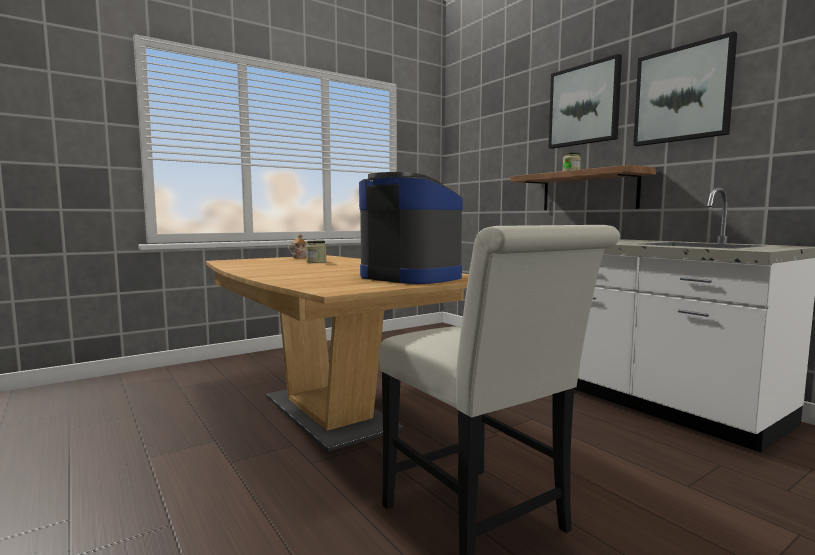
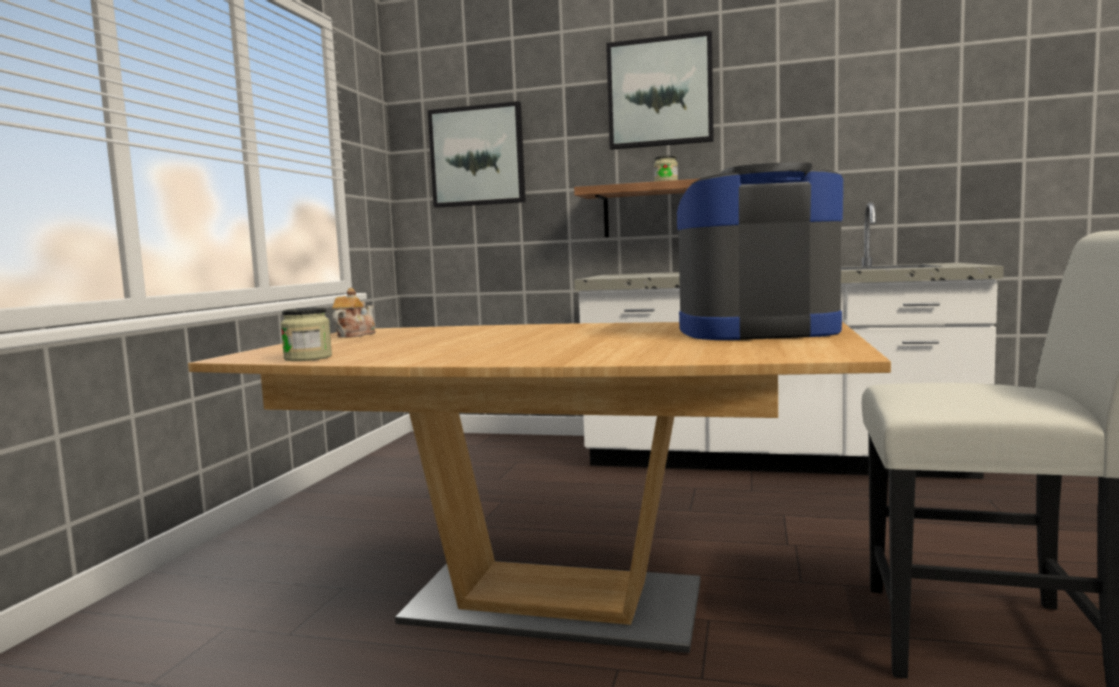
camera: 40 degrees left, 0 degrees up
jar [306,240,327,263] -> jar moved to [280,307,332,361]
picture [633,31,737,146] -> picture moved to [428,101,526,208]

